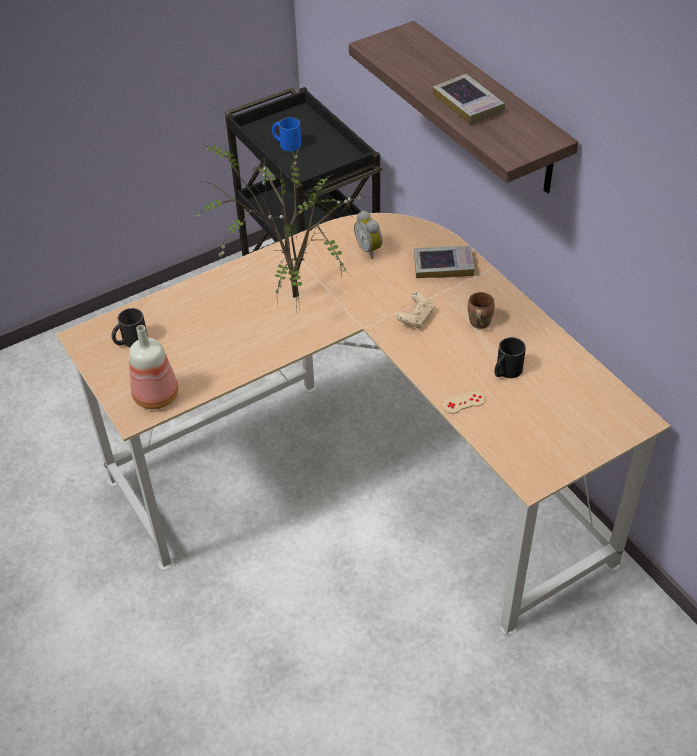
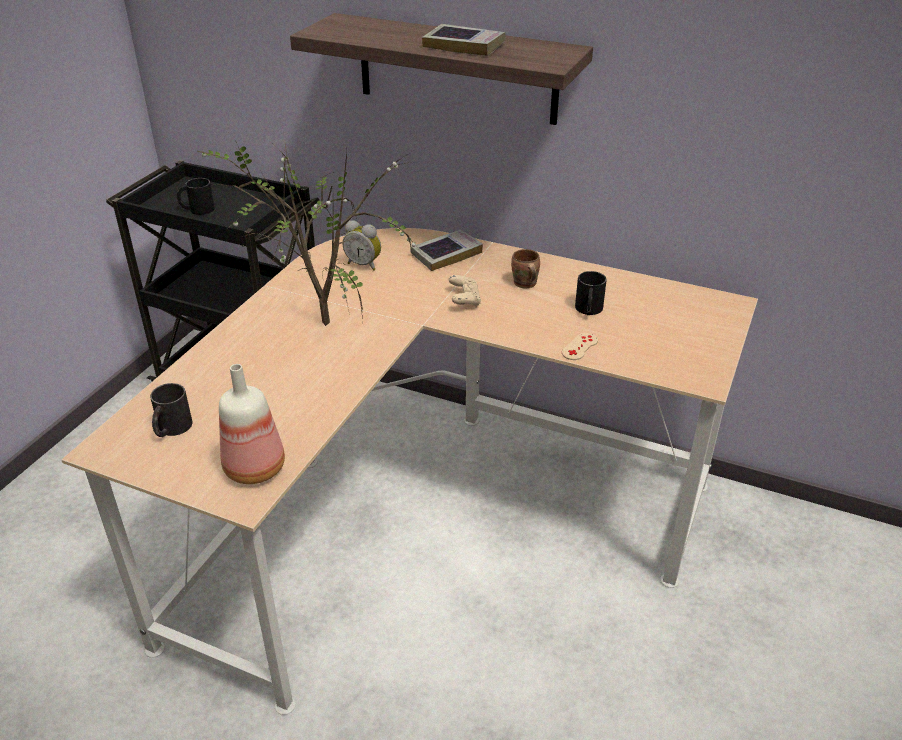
camera: 35 degrees left, 10 degrees down
blue mug [272,117,301,151] -> black mug [177,178,215,215]

